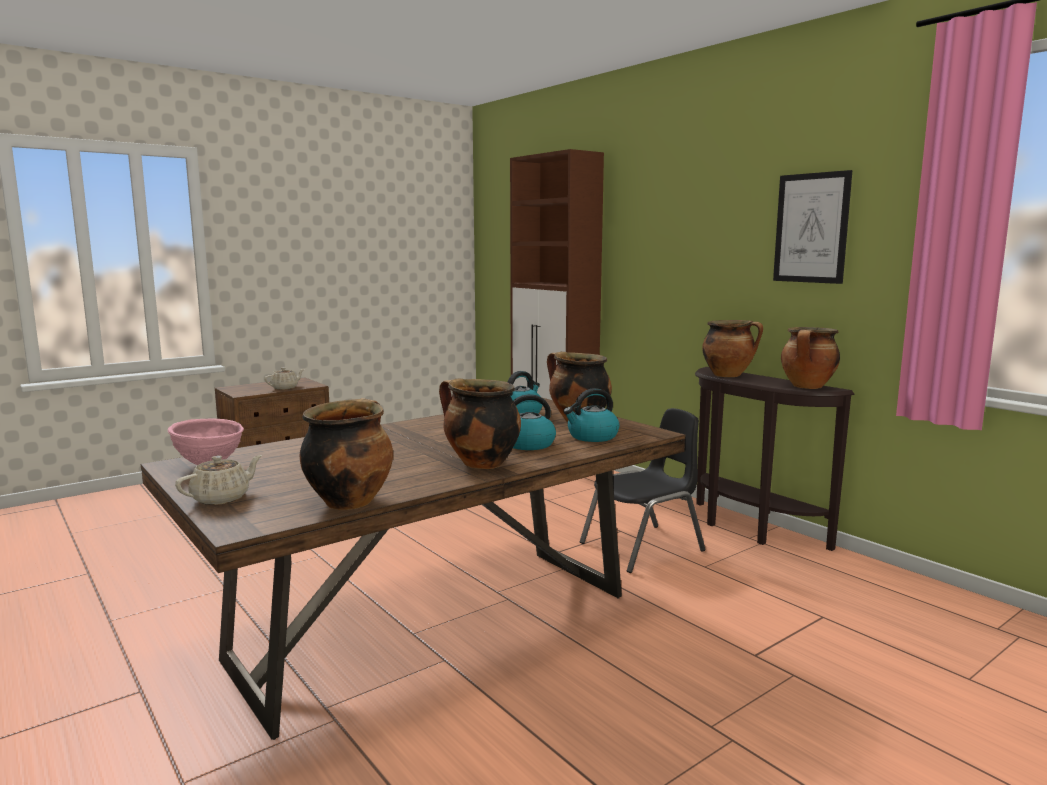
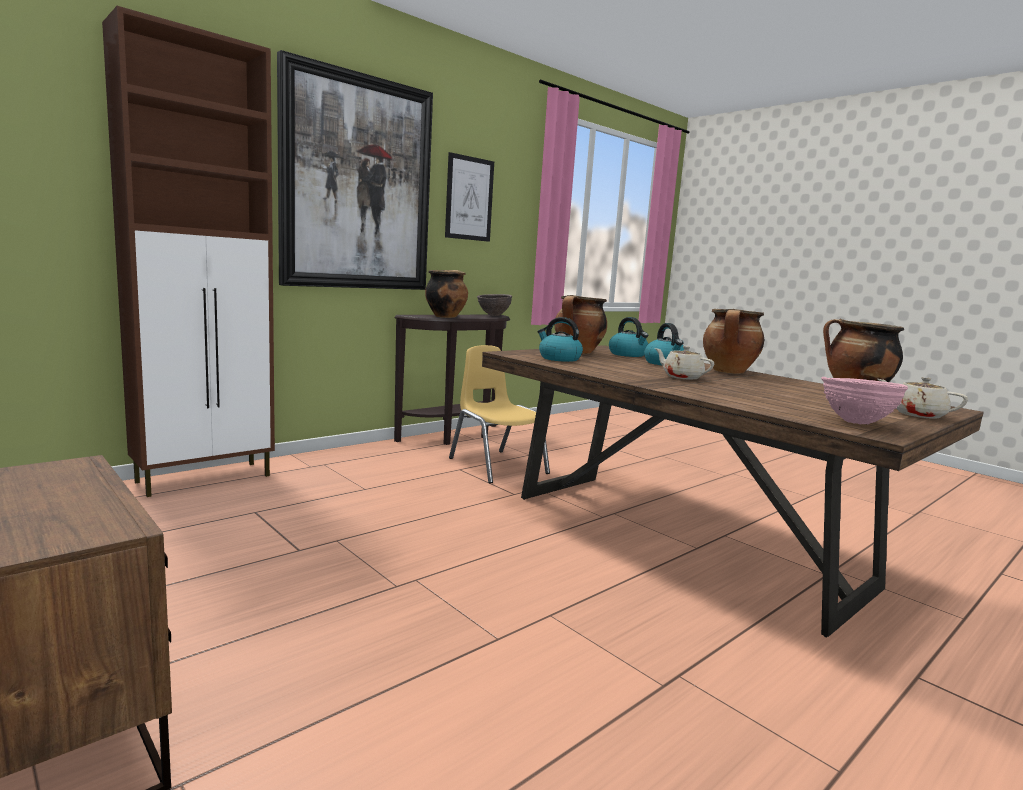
camera: 95 degrees left, 0 degrees up
beige teapot [264,367,304,390] -> beige teapot moved to [655,346,714,380]
black chair [580,408,706,573] -> yellow chair [449,345,550,484]
cooking pot [781,327,840,389] -> brown bowl [477,294,512,316]
none -> picture [277,50,433,290]

